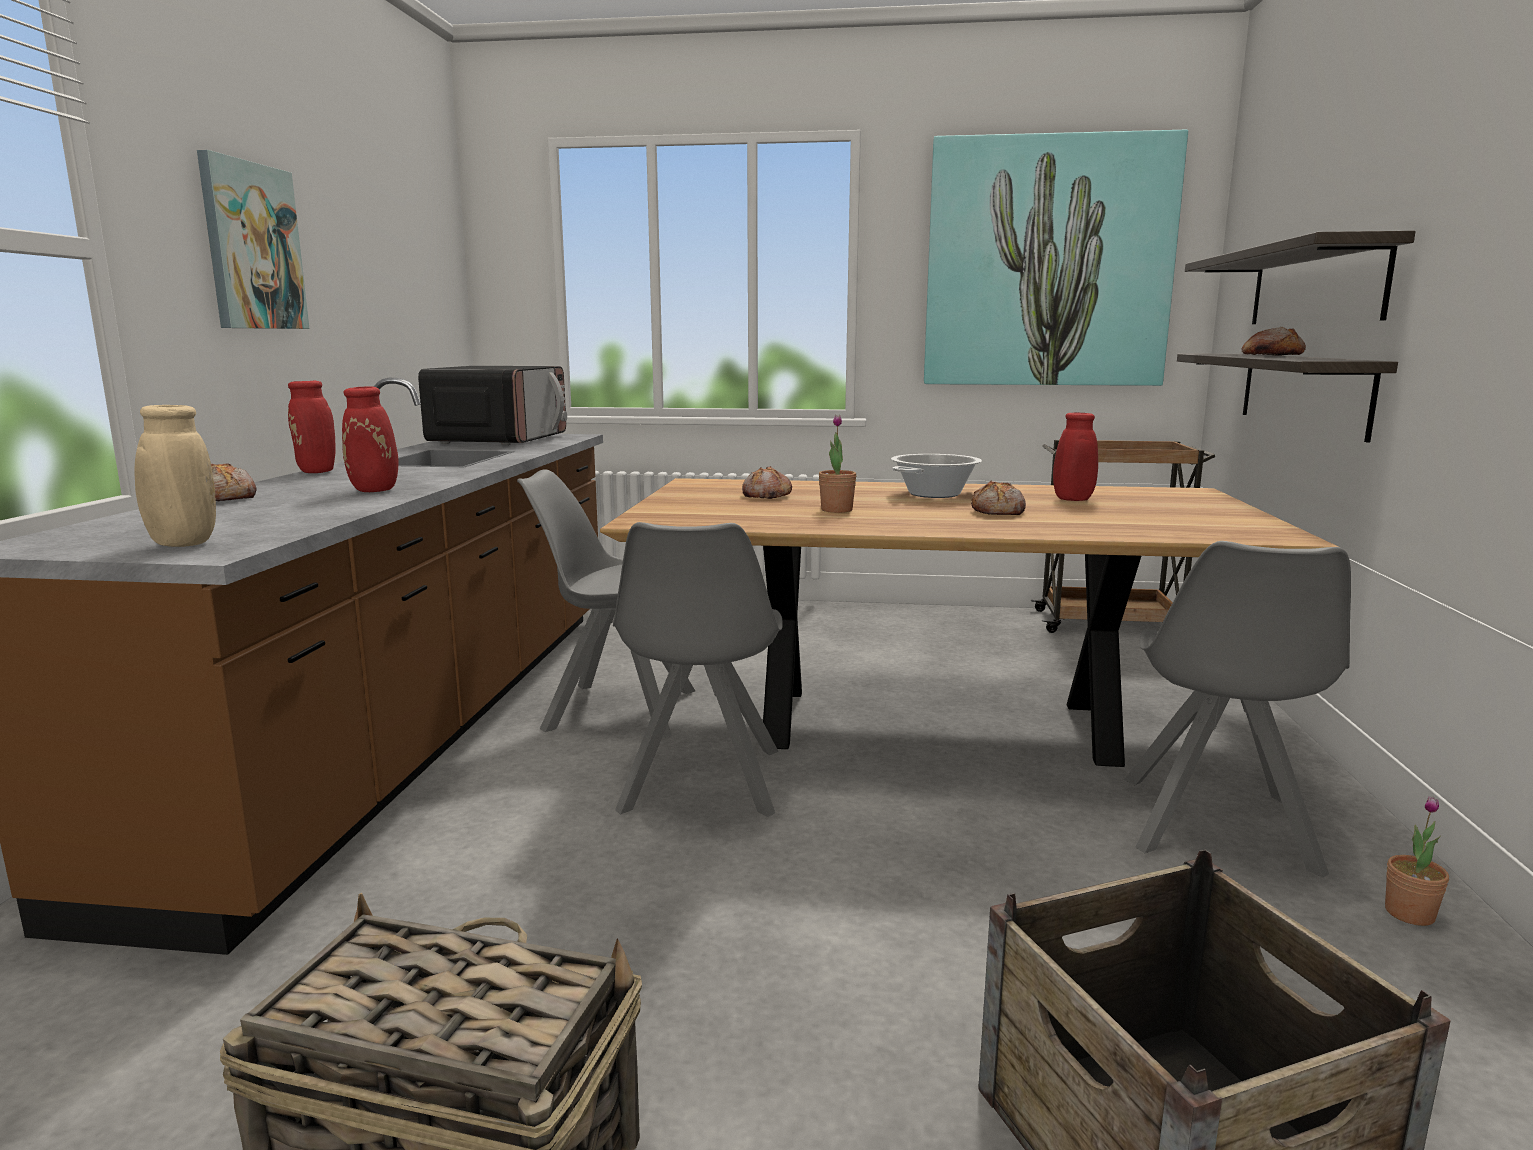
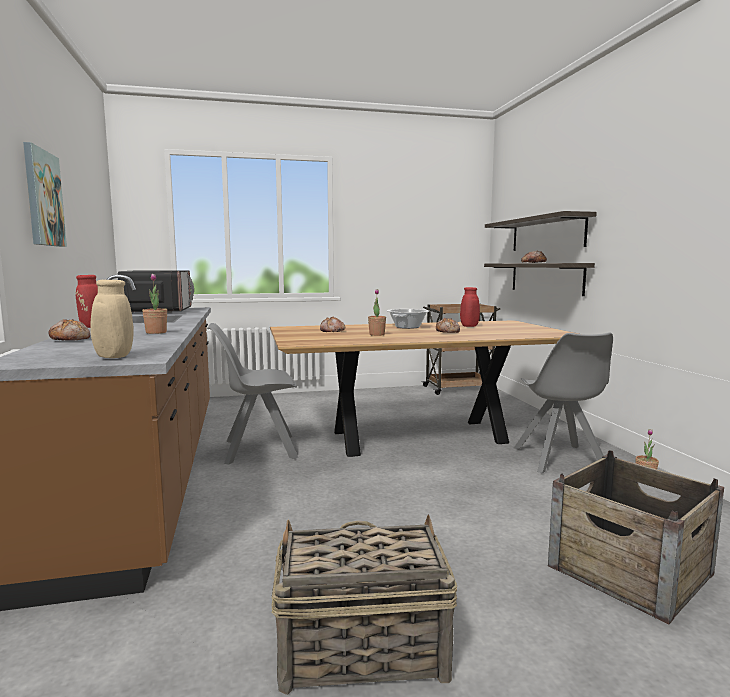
camera: 20 degrees left, 5 degrees down
red vase [342,380,428,492] -> potted plant [142,274,167,334]
grey chair [613,522,783,817] -> none
picture [924,130,1188,386] -> none

